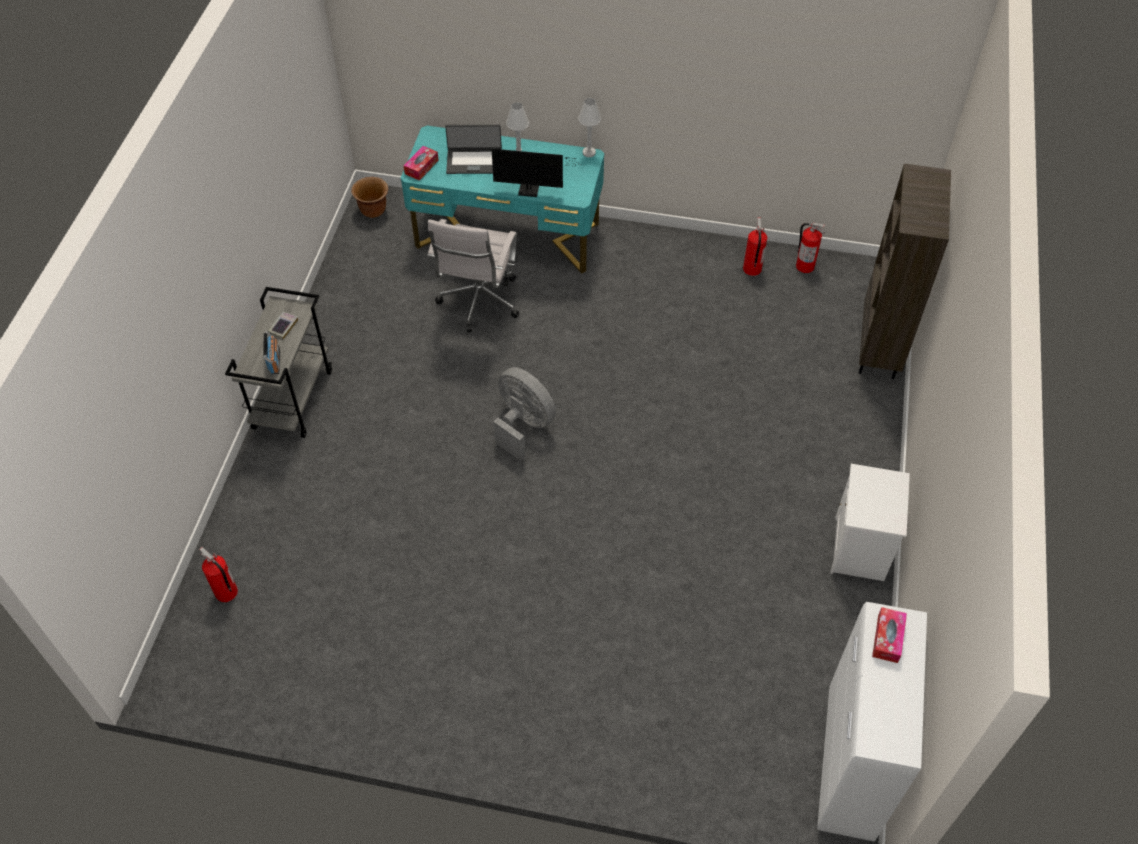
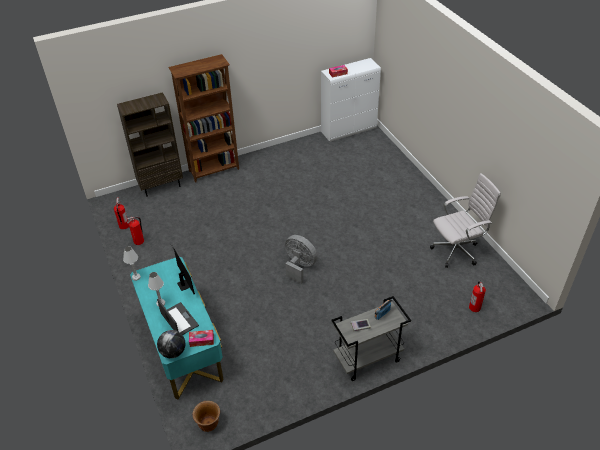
camera: 125 degrees left, 10 degrees down
white office chair [427,219,519,332] -> white office chair moved to [430,173,501,268]
grey fan [493,367,556,461] -> grey fan turned 120 degrees clockwise [285,235,317,284]
white nightstand [830,464,910,581] -> none
none -> globe [157,330,186,358]
none -> brown bookcase [168,54,239,182]

